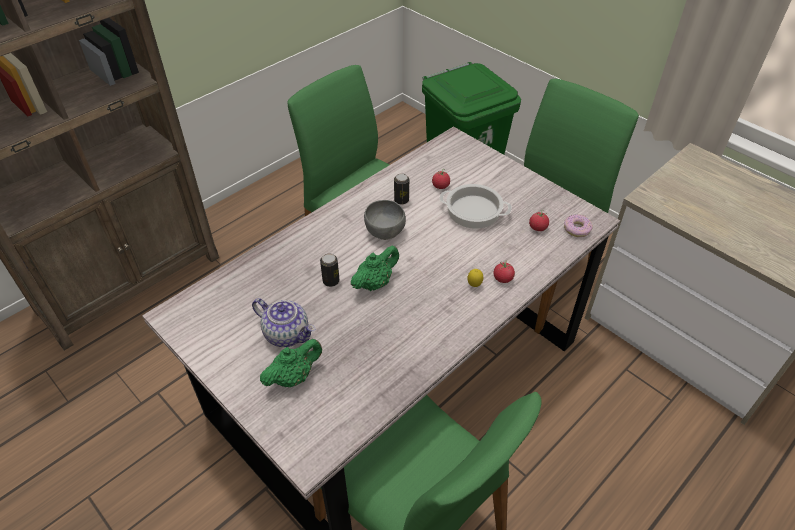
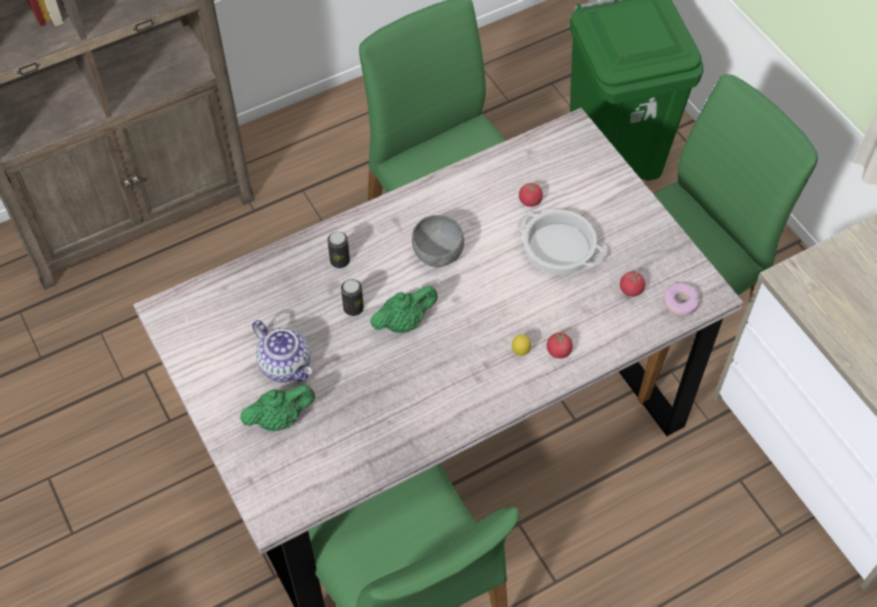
camera: 15 degrees right, 10 degrees up
can [394,173,409,205] -> can moved to [327,231,350,268]

